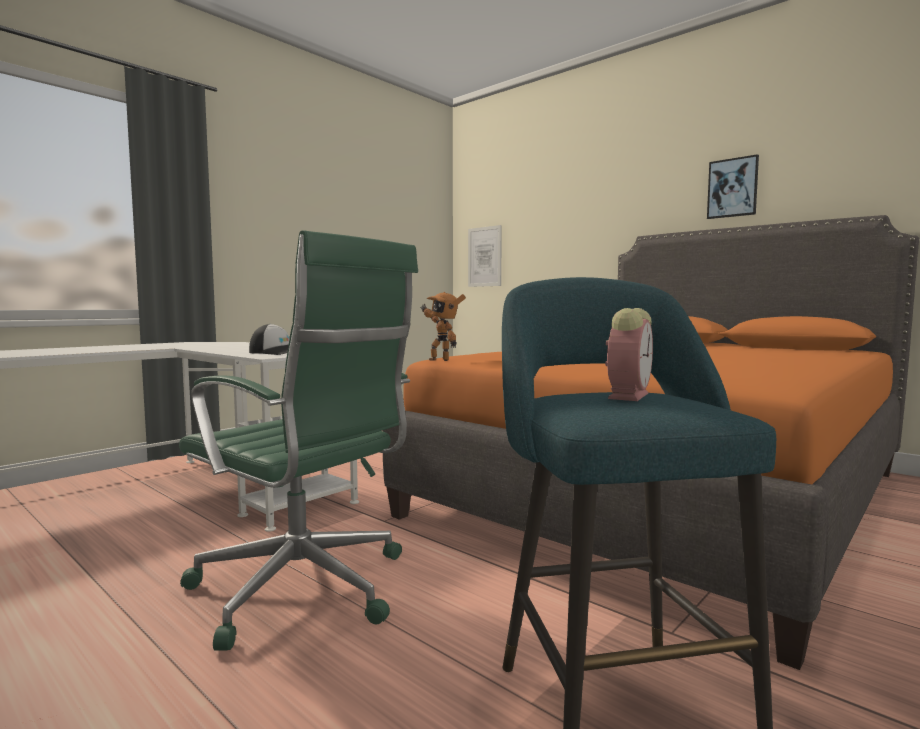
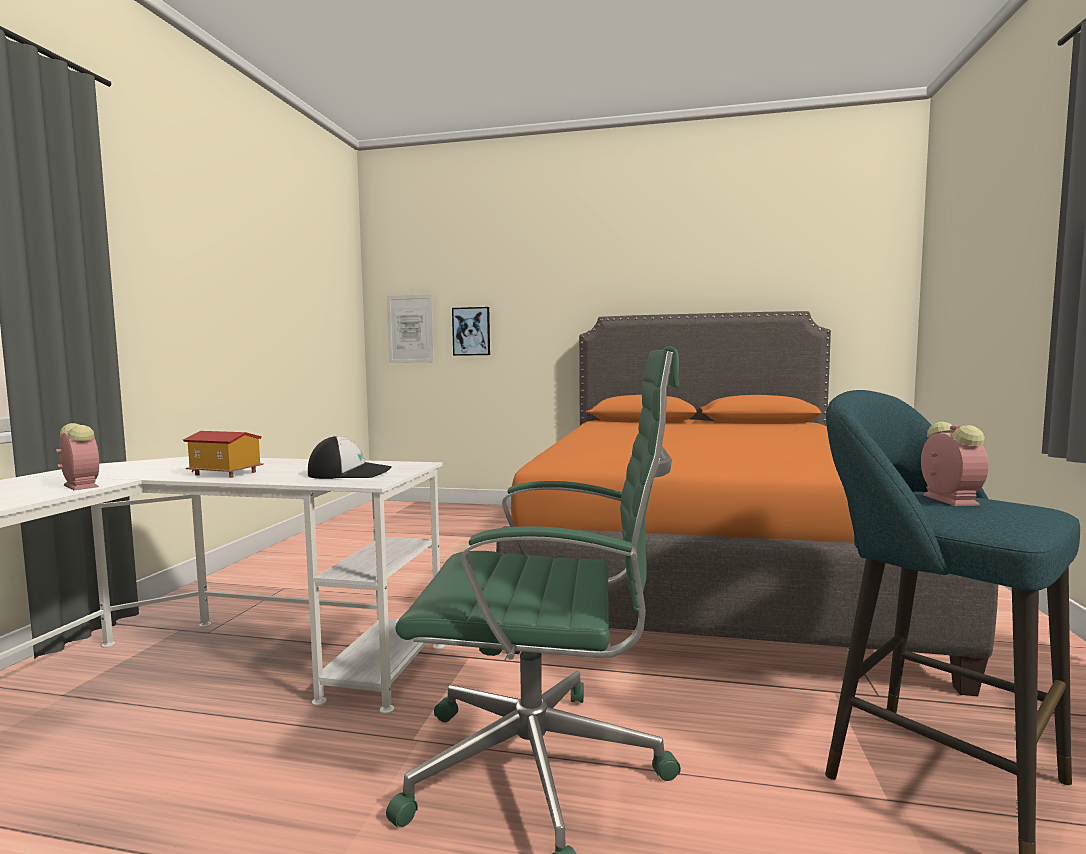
camera: 30 degrees left, 0 degrees up
toy robot [422,292,466,361] -> none
picture [707,154,759,219] -> picture moved to [452,307,490,356]
none -> alarm clock [55,423,99,490]
none -> toy house [183,431,264,478]

